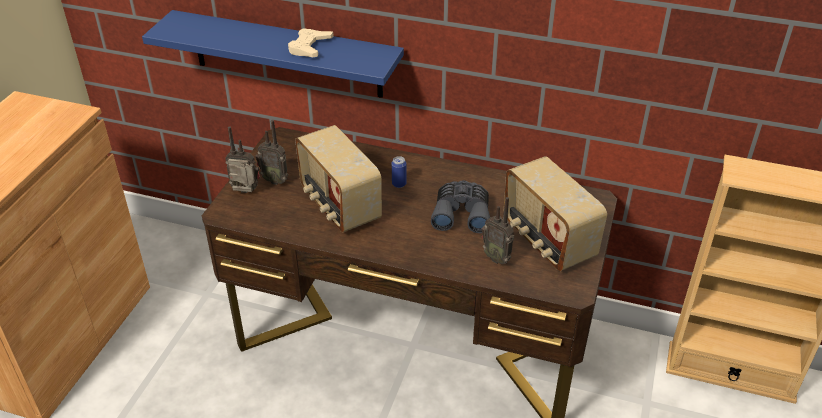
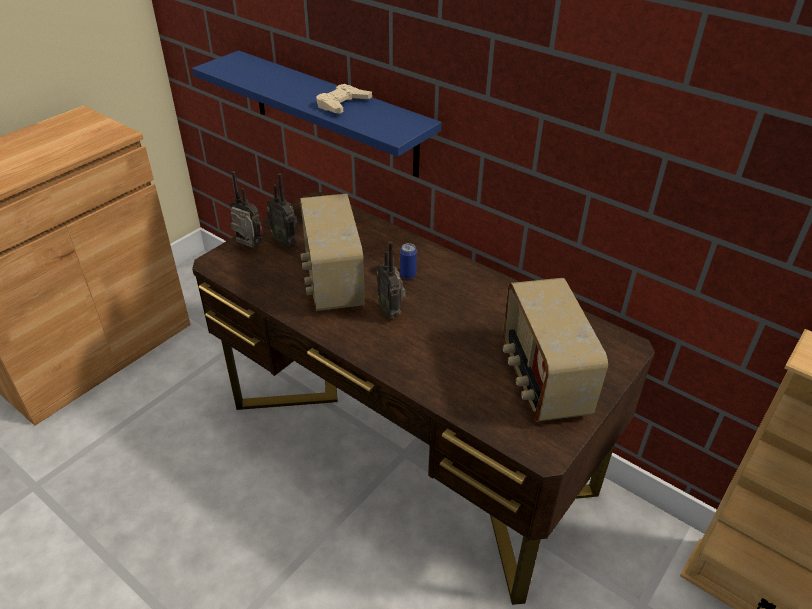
camera: 20 degrees right, 0 degrees up
grey binoculars [431,180,490,233] -> none
radio [481,197,514,265] -> radio moved to [377,241,406,319]

